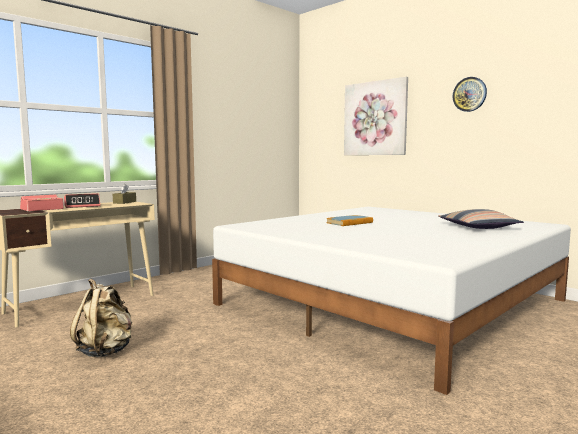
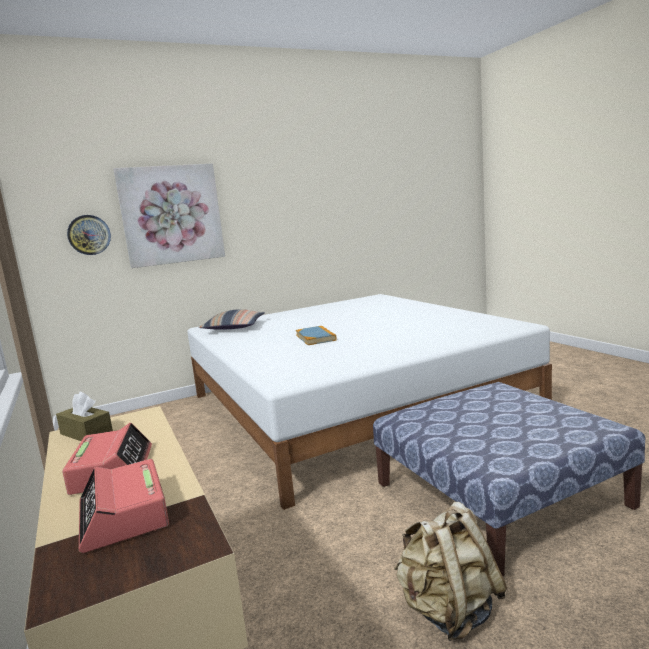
camera: 70 degrees left, 5 degrees up
pillow [438,209,524,229] -> pillow moved to [199,309,265,330]
wall clock [453,77,487,112] -> wall clock moved to [67,215,111,255]
none -> ottoman [373,382,645,576]

